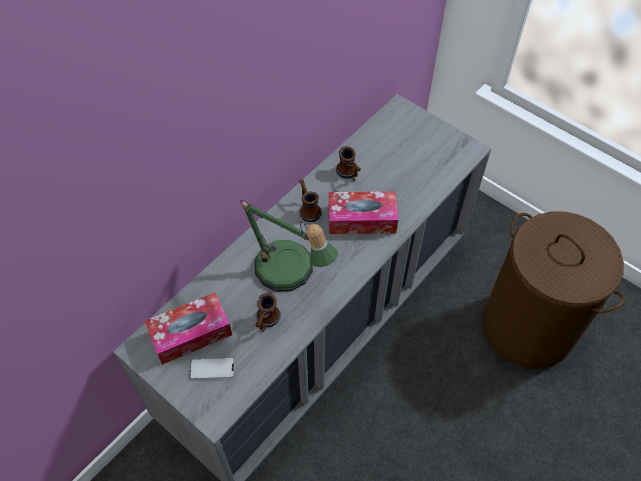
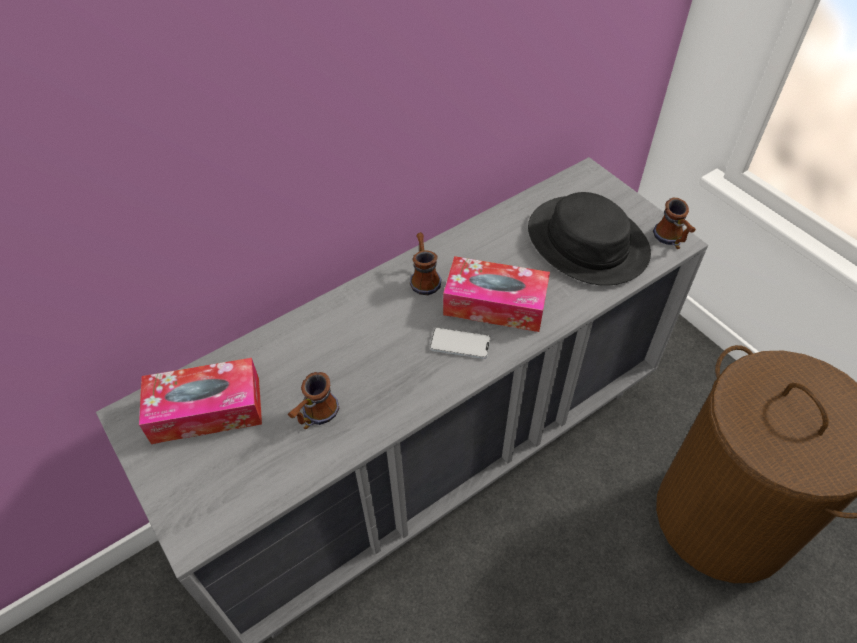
camera: 15 degrees right, 5 degrees down
phone [190,357,234,380] -> phone moved to [430,327,491,359]
table lamp [240,200,338,292] -> none
mug [336,146,361,181] -> mug moved to [653,198,696,249]
none -> black hat [528,192,651,286]

